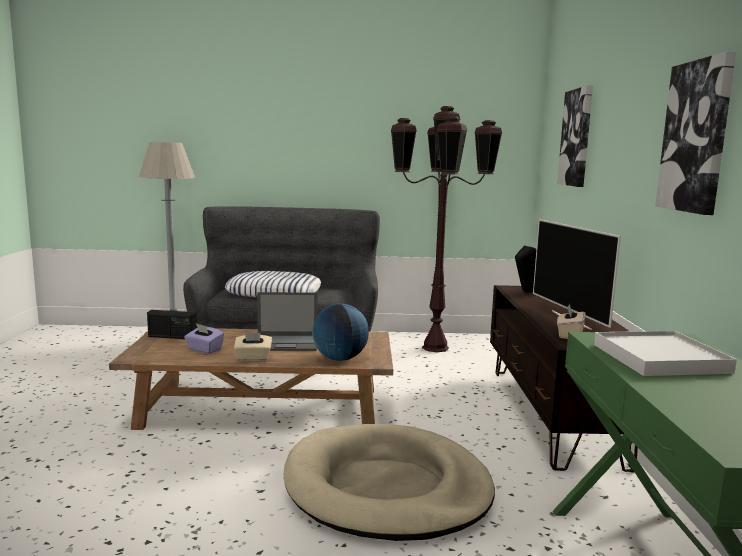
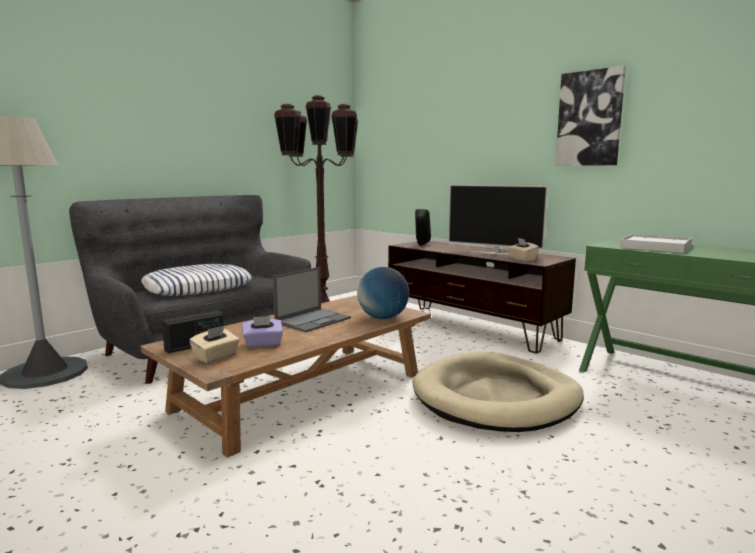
camera: 45 degrees left, 0 degrees up
beige tissue box [234,332,272,361] -> beige tissue box moved to [189,325,240,363]
picture [557,85,593,187] -> none

